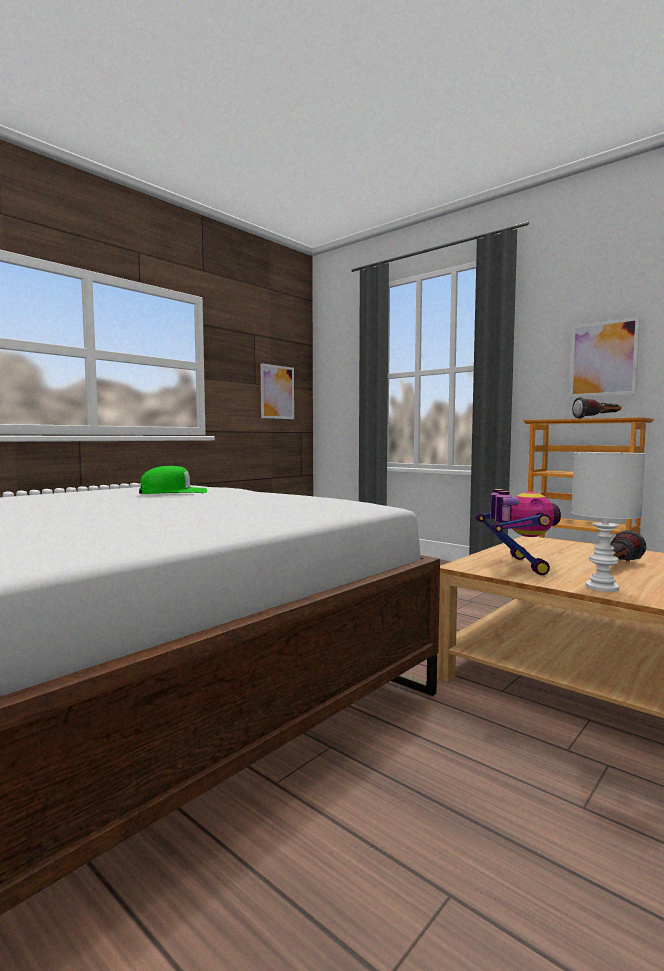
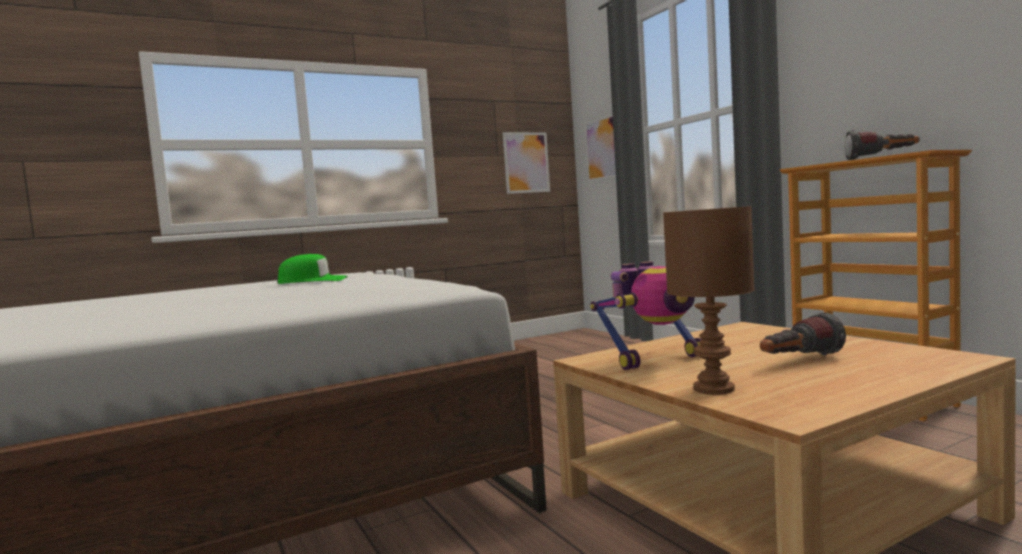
camera: 20 degrees right, 0 degrees up
toy robot [476,489,561,575] -> toy robot turned 45 degrees clockwise [590,261,701,370]
picture [569,317,640,398] -> picture moved to [584,114,616,182]
white table lamp [572,452,645,592] -> brown table lamp [663,206,754,395]

